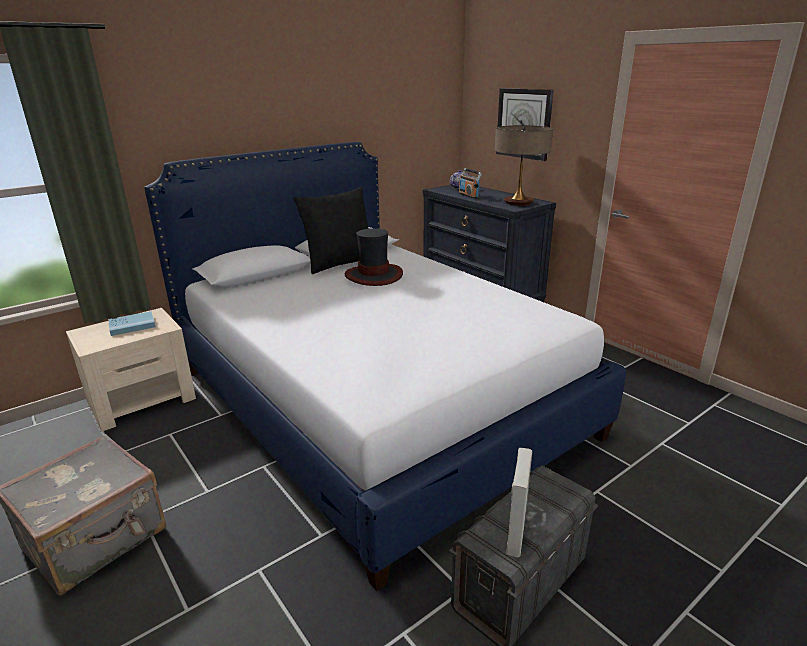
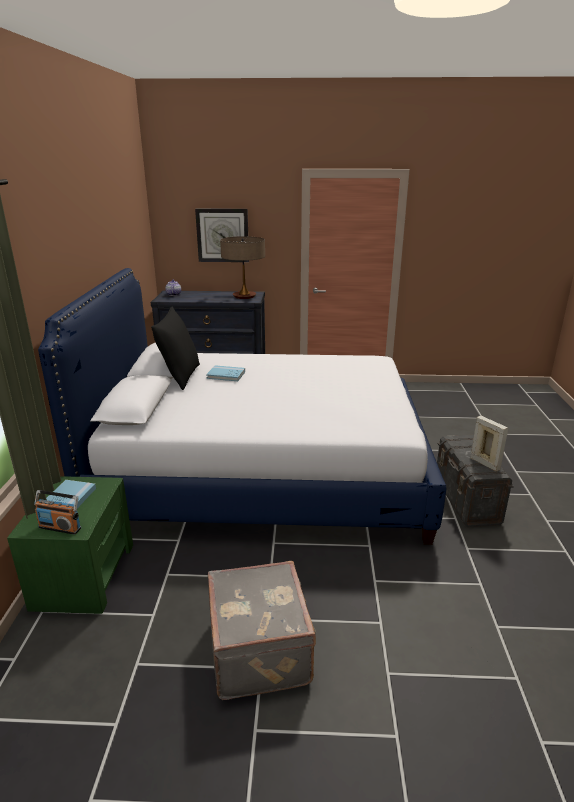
camera: 50 degrees left, 0 degrees up
beige nightstand [66,308,196,431] -> green nightstand [7,476,133,614]
hat [345,228,403,286] -> blue book [206,365,245,381]
radio [459,168,482,198] -> radio moved to [34,490,81,535]

